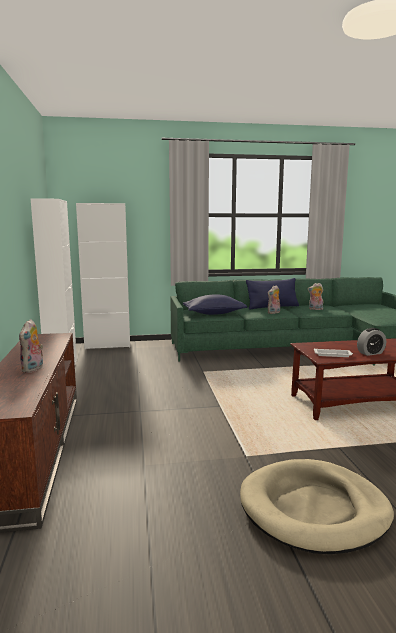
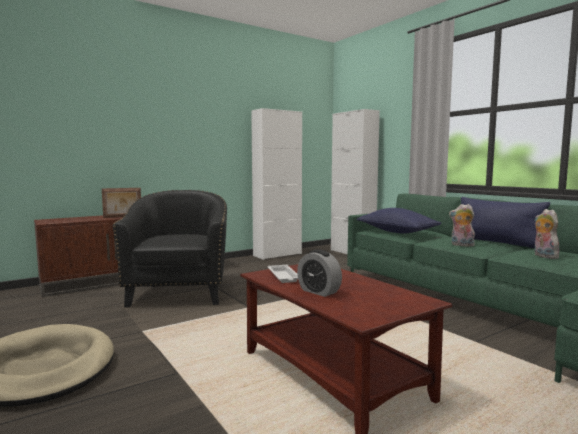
camera: 65 degrees right, 5 degrees down
plush toy [19,319,43,373] -> picture frame [102,188,141,218]
none -> black armchair [113,190,227,307]

